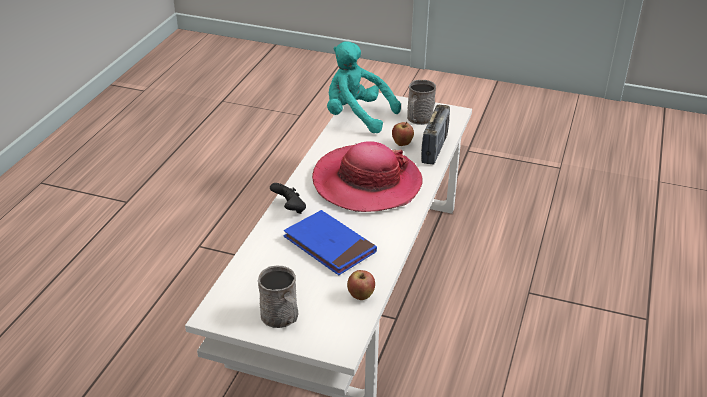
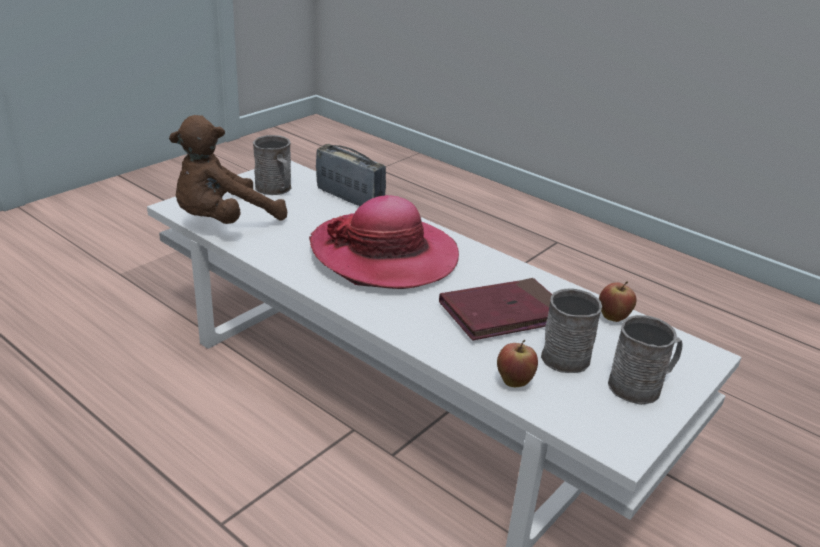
camera: 70 degrees left, 5 degrees down
black game controller [270,183,306,214] -> none
blue book [284,210,377,275] -> red book [439,278,552,340]
turquoise plush toy [327,41,401,133] -> brown plush toy [169,115,287,224]
apple [392,122,414,146] -> apple moved to [497,340,538,387]
none -> grey mug [541,288,602,373]

